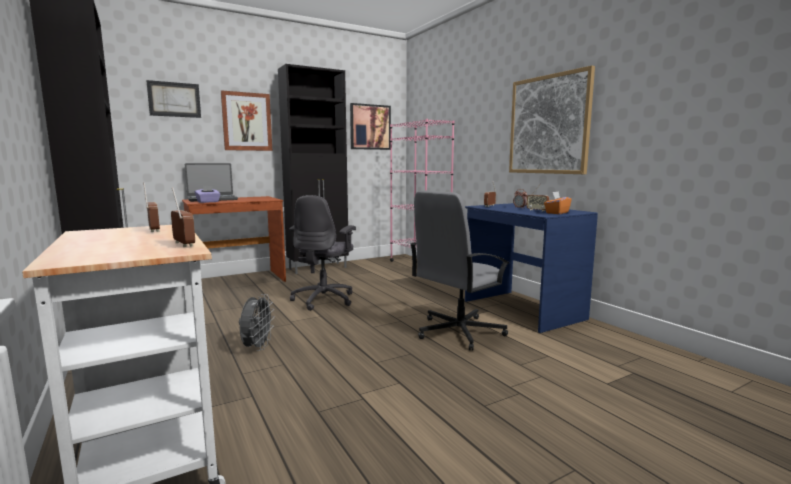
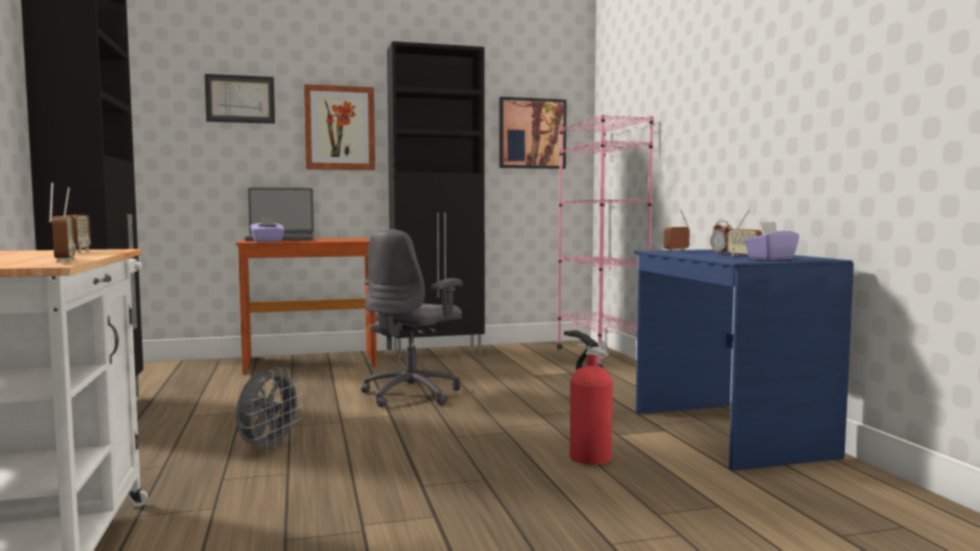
camera: 15 degrees right, 5 degrees down
grey office chair [410,190,509,351] -> fire extinguisher [564,330,613,465]
picture [509,65,595,174] -> none
orange tissue box [544,191,572,214] -> purple tissue box [744,222,799,261]

